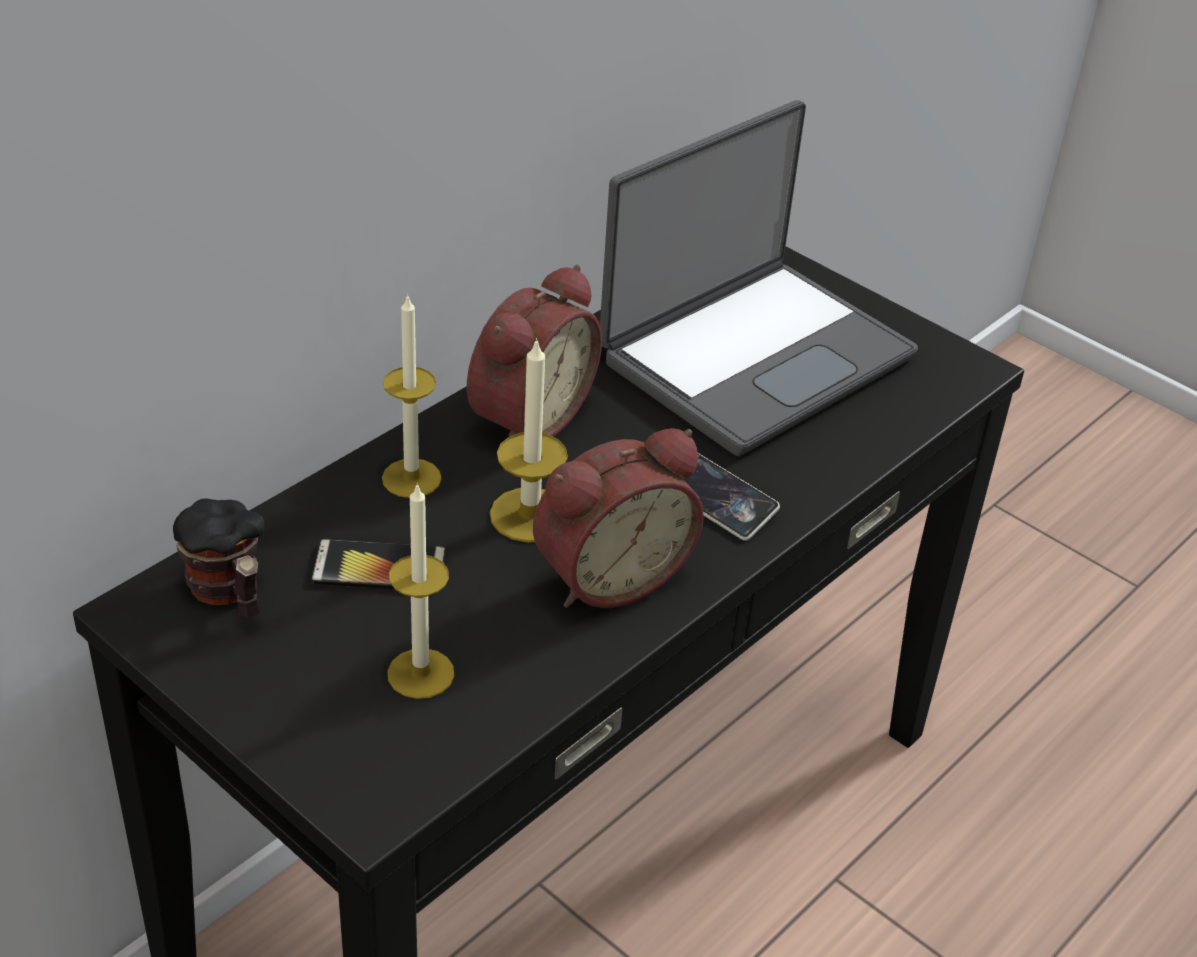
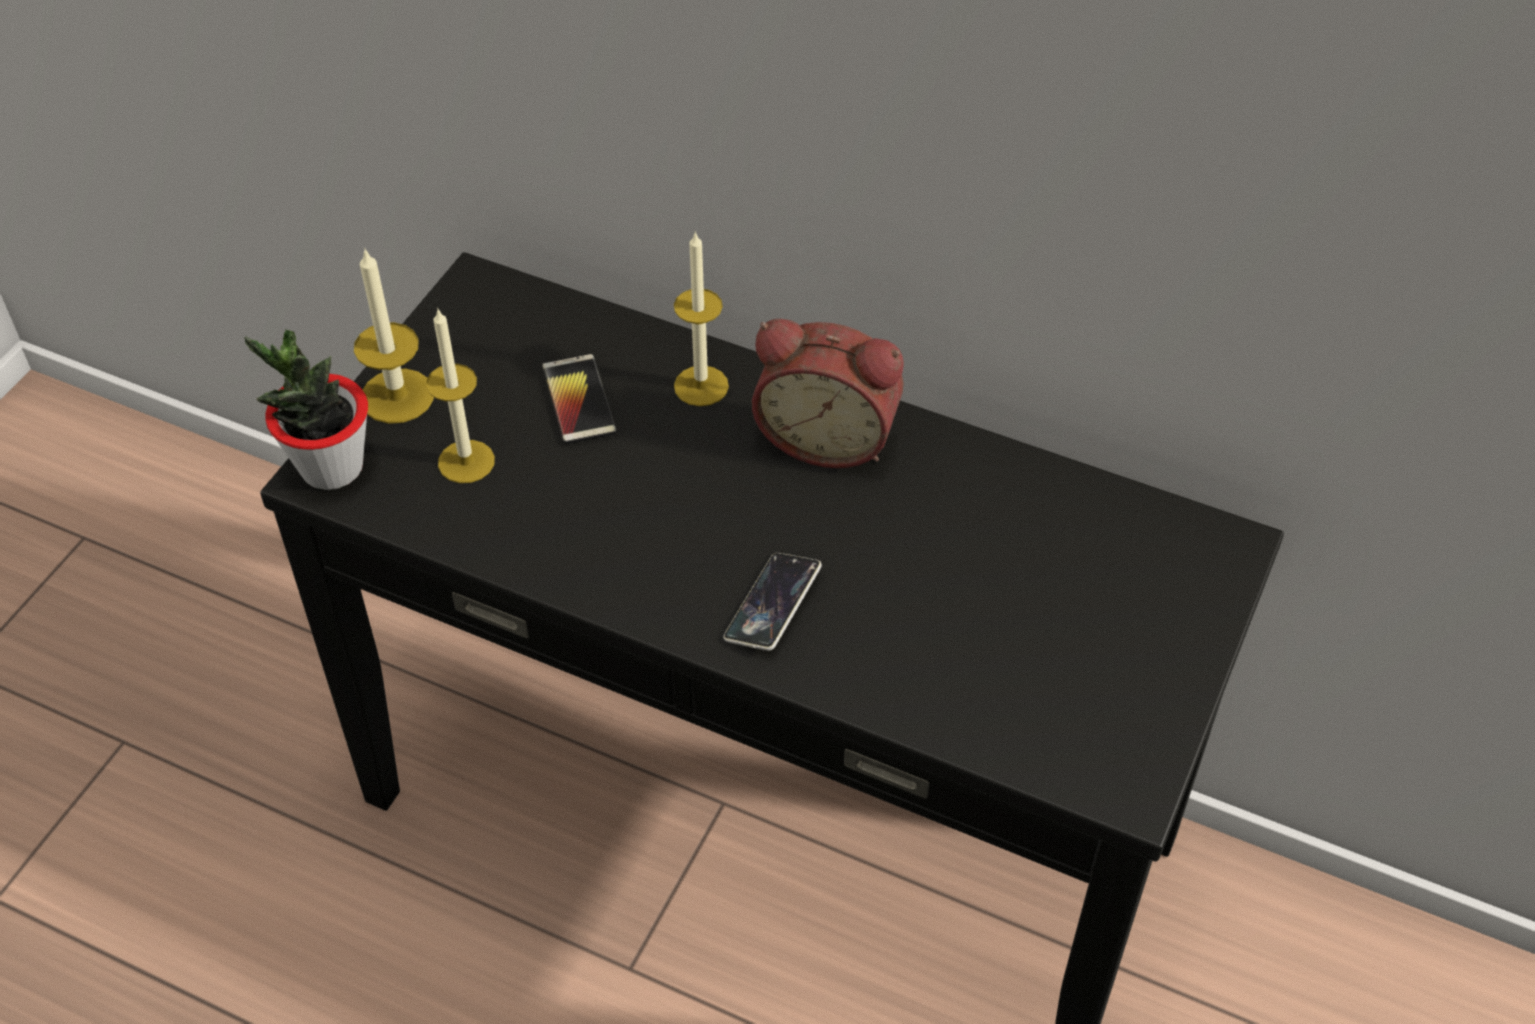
camera: 75 degrees right, 10 degrees up
mug [173,498,265,618] -> none
candle [490,338,568,543] -> candle moved to [354,248,434,424]
alarm clock [533,428,704,608] -> none
laptop [600,100,918,456] -> none
none -> potted plant [244,329,368,490]

